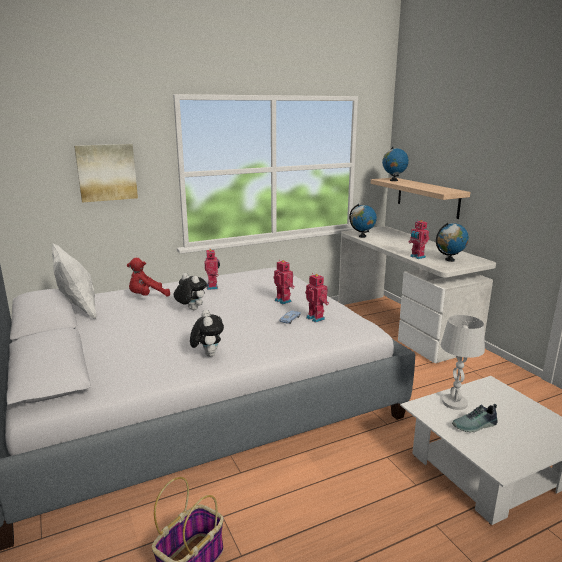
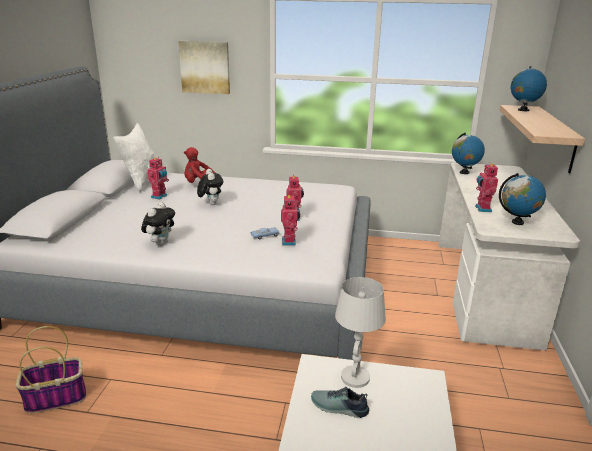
camera: 35 degrees right, 5 degrees up
toy robot [205,249,220,290] -> toy robot moved to [147,157,169,200]

